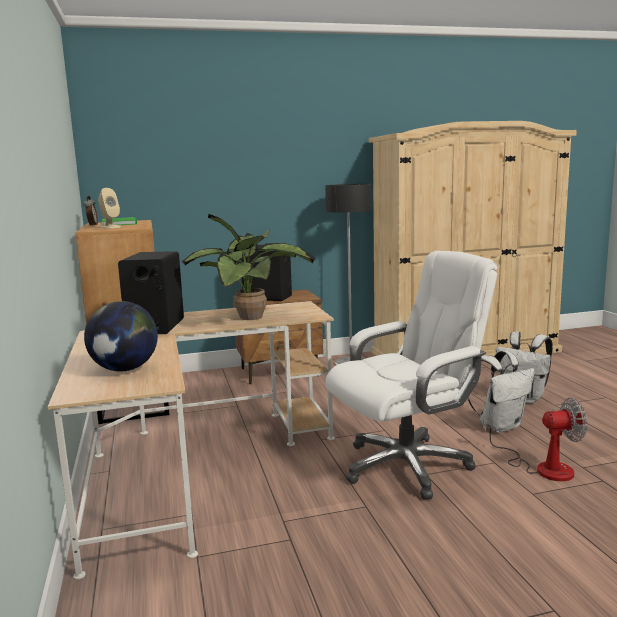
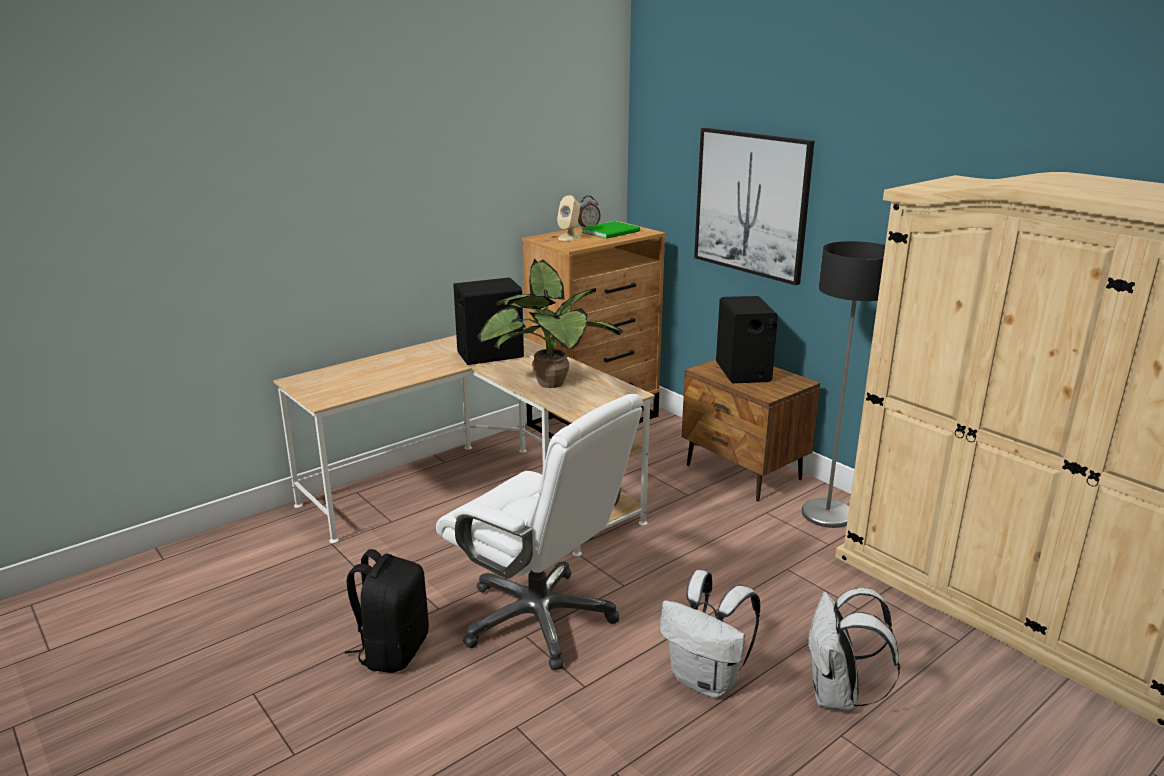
camera: 65 degrees right, 10 degrees up
globe [84,301,158,371] -> none
fan [483,398,588,481] -> none
none -> black backpack [345,549,429,673]
none -> picture [694,128,814,285]

